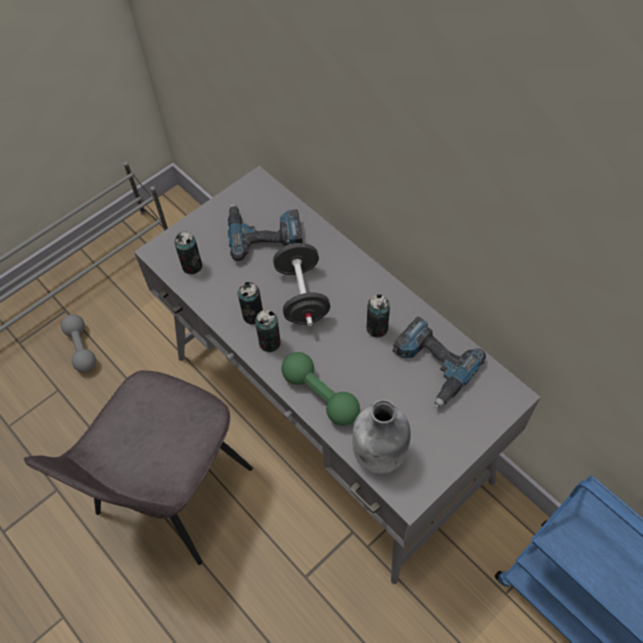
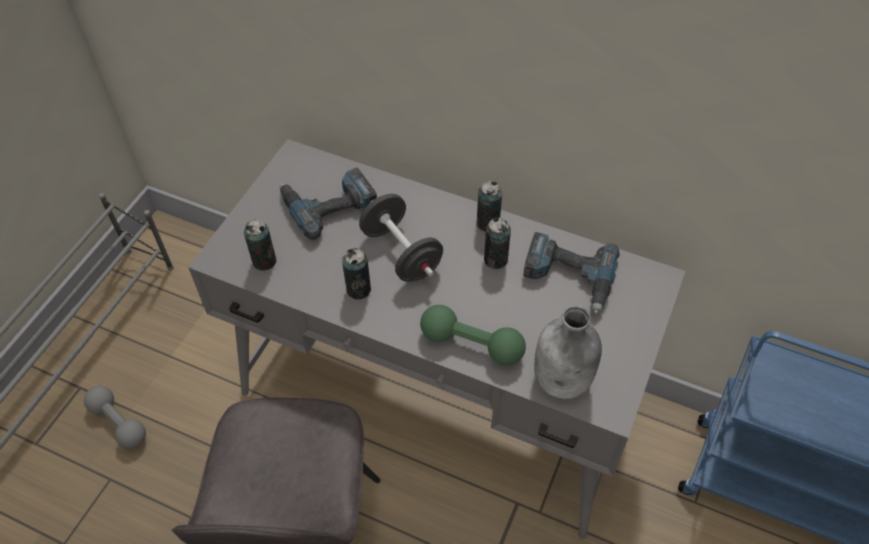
camera: 25 degrees left, 5 degrees down
can [255,310,281,352] -> can moved to [476,181,502,232]

